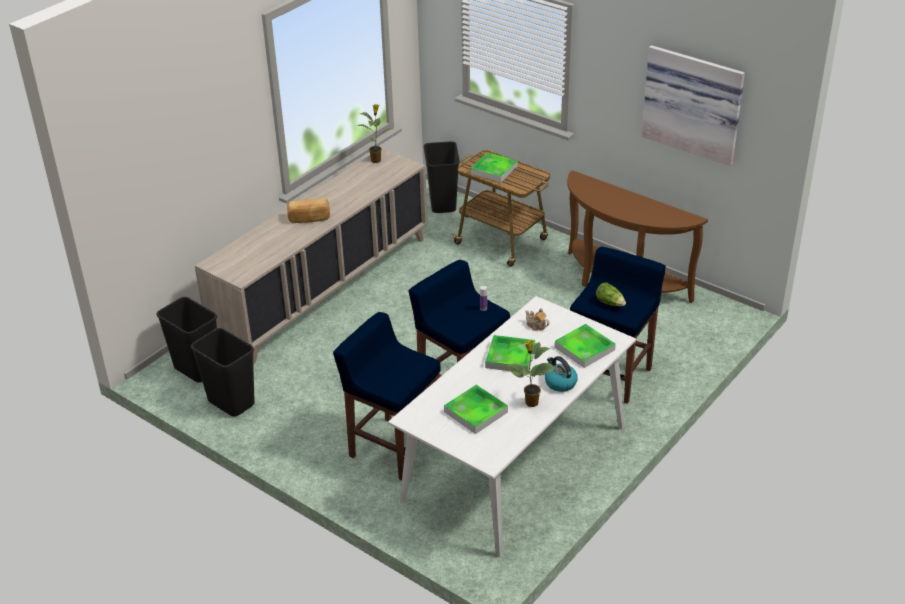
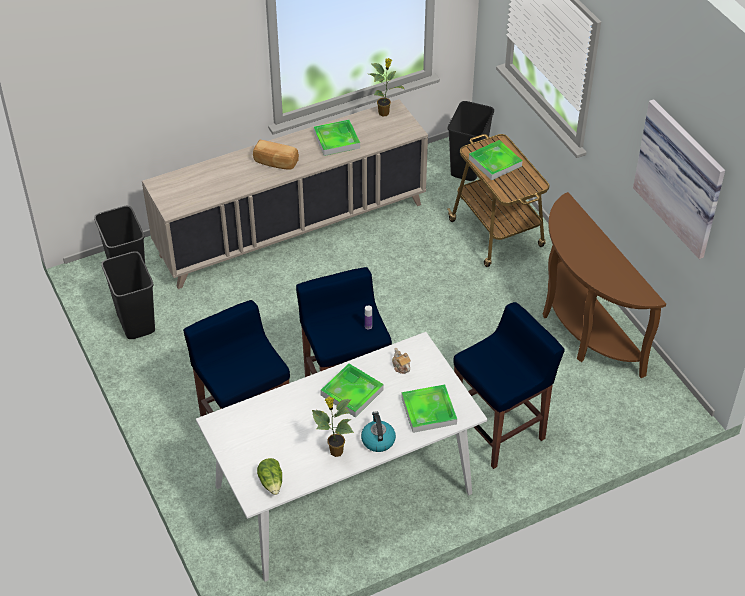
camera: 25 degrees right, 10 degrees up
tray [444,385,508,434] -> tray moved to [313,120,360,156]
lettuce [596,283,626,306] -> lettuce moved to [257,458,282,495]

